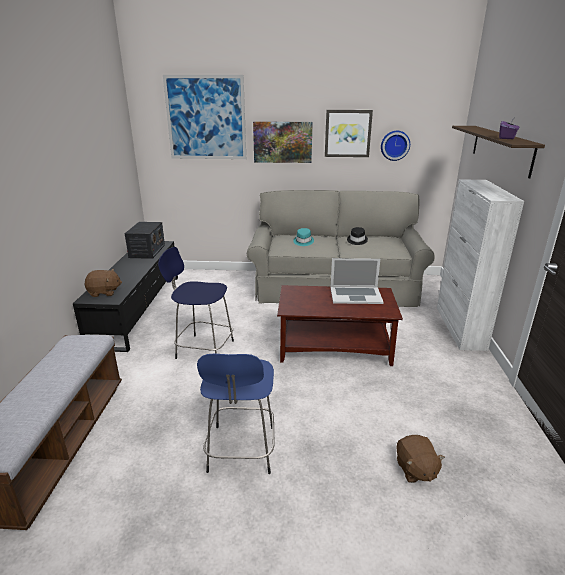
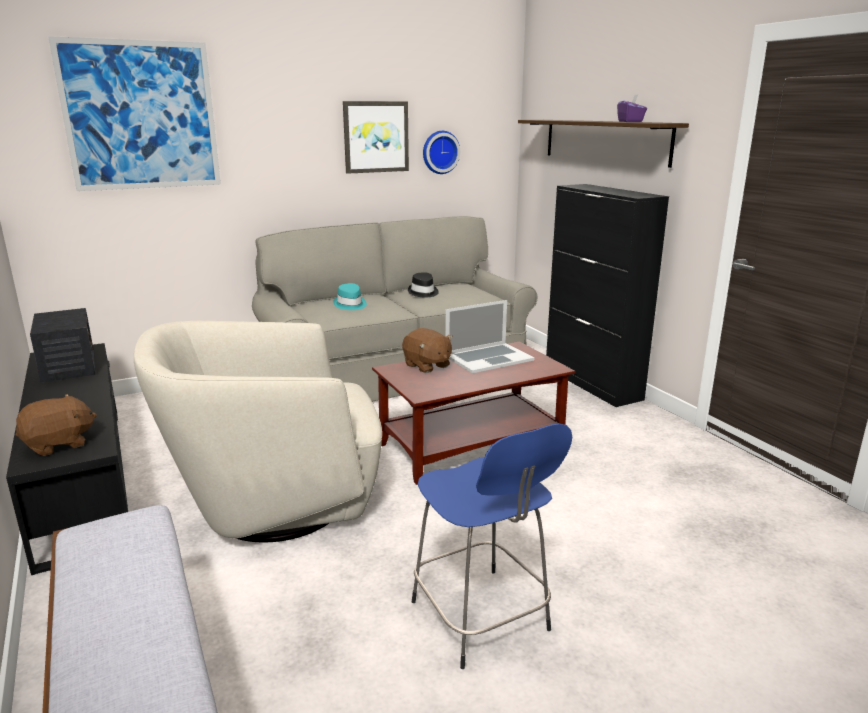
camera: 30 degrees left, 5 degrees down
blue stool [158,247,234,359] -> beige armchair [134,321,382,542]
picture [253,122,313,163] -> none
brown plush toy [396,435,445,483] -> brown plush toy moved to [402,328,453,373]
white cabinet [437,179,524,351] -> black cabinet [546,184,669,407]

